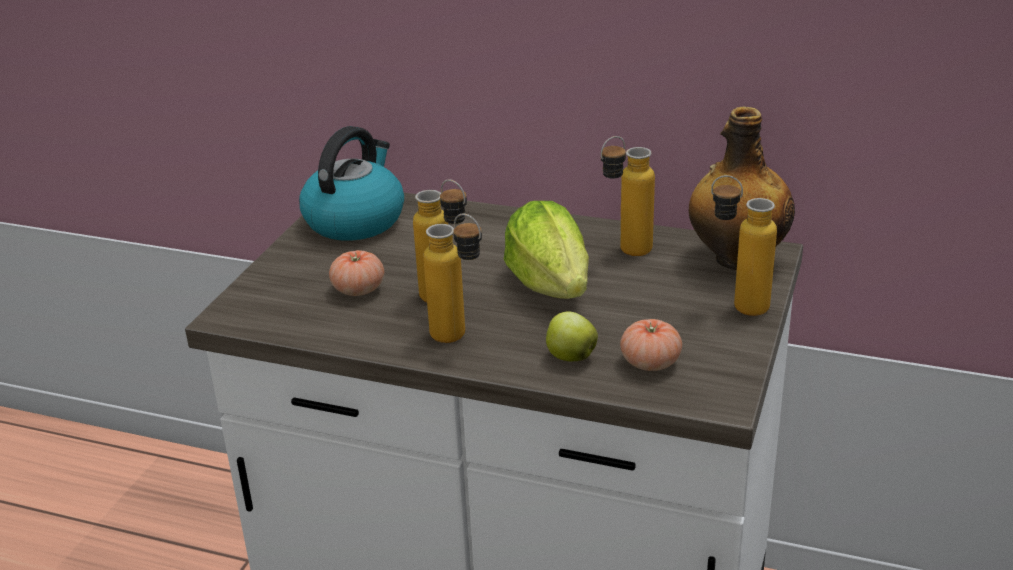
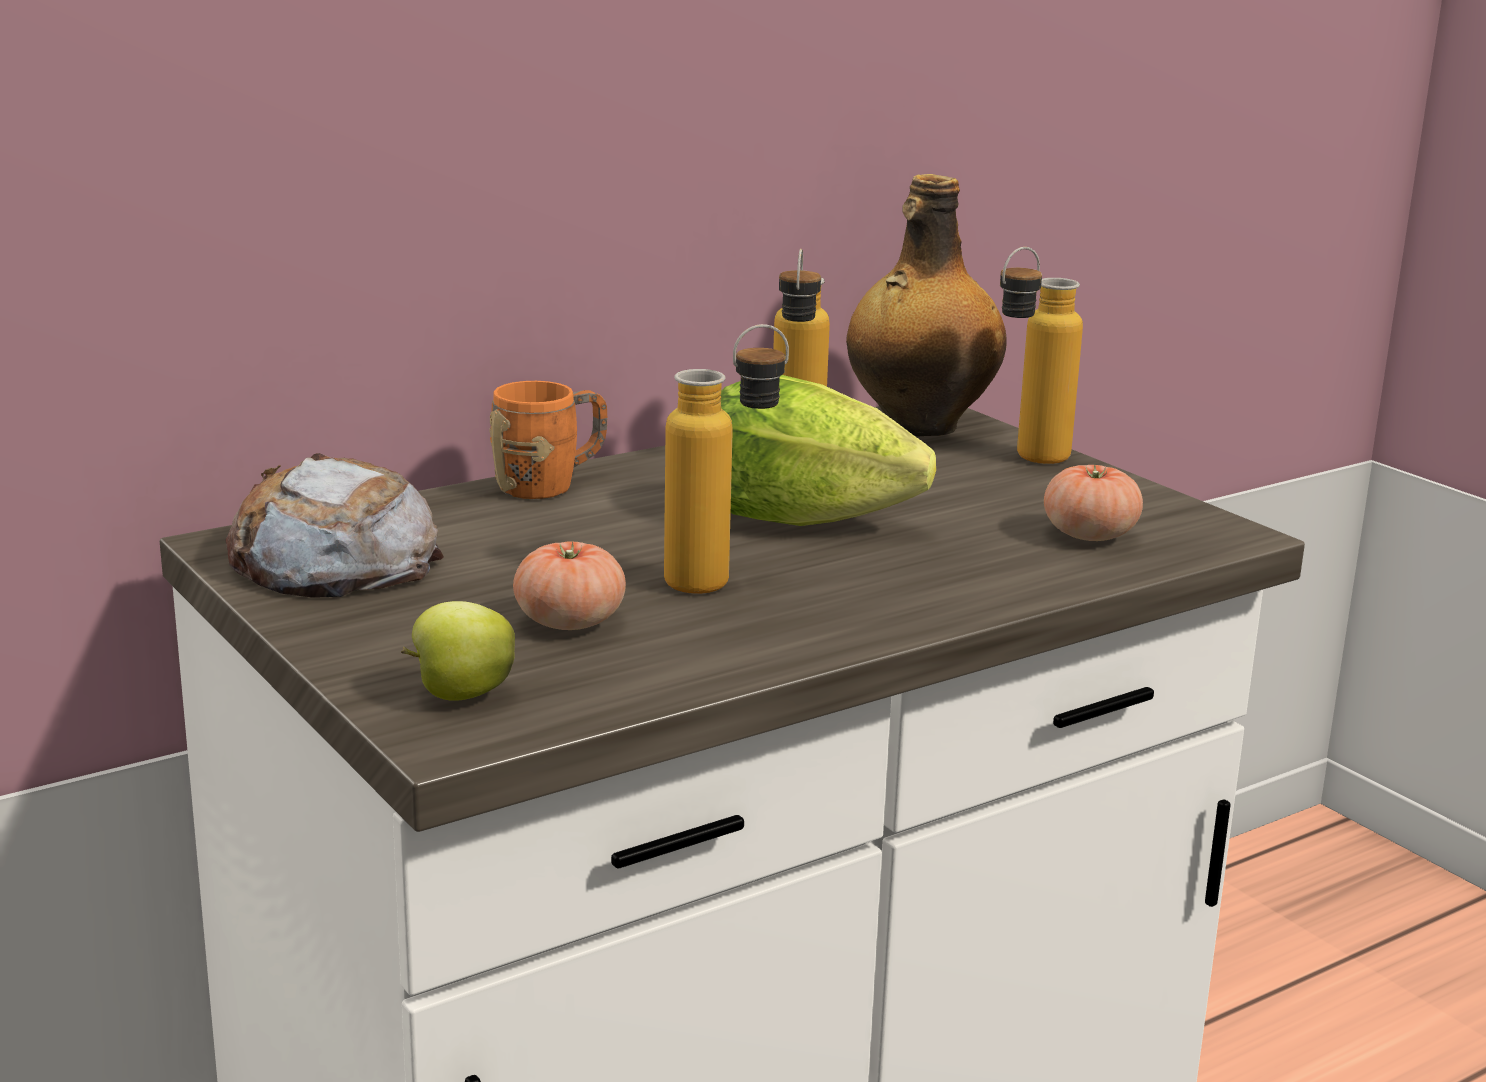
camera: 55 degrees left, 10 degrees down
kettle [299,126,404,241] -> bread [225,453,444,598]
bottle [423,214,482,343] -> none
apple [546,311,598,361] -> apple moved to [401,601,515,701]
none -> orange mug [490,381,607,499]

